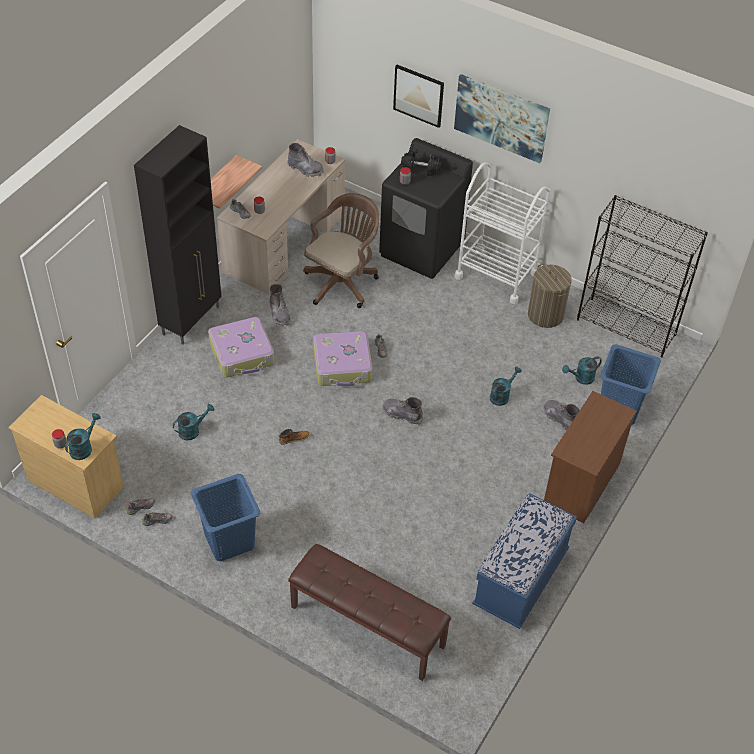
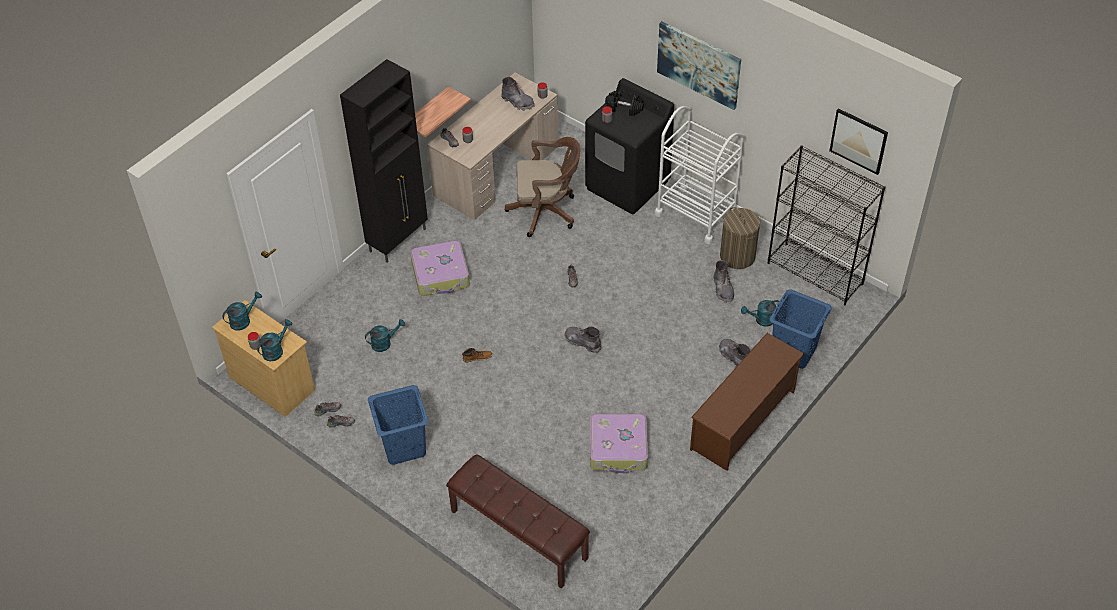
camera: 10 degrees right, 0 degrees up
grey boot [270,284,291,326] -> grey boot moved to [714,260,734,303]
brown office chair [303,193,379,308] -> brown office chair turned 45 degrees clockwise [505,137,581,237]
suitcase [313,331,372,386] -> suitcase moved to [590,414,648,474]
picture [393,65,444,128] -> picture moved to [829,108,888,175]
blue bench [472,493,577,629] -> none
turquoise watering can [490,366,522,406] -> turquoise watering can moved to [222,292,262,331]
brown dresser [544,391,636,523] -> brown shoe rack [690,333,804,471]

